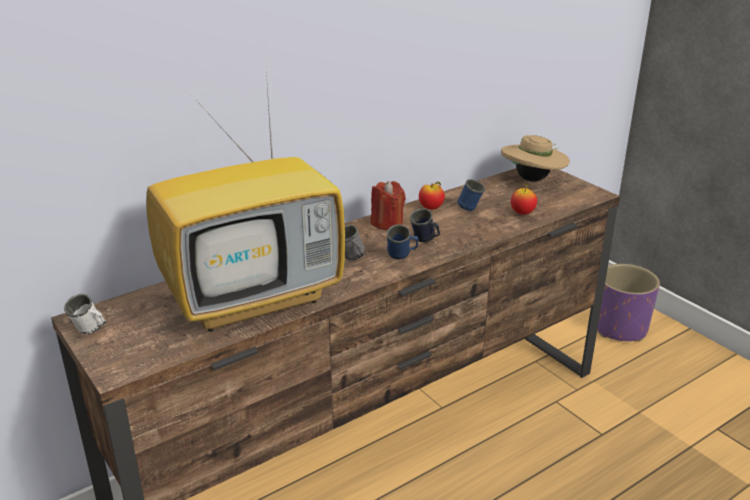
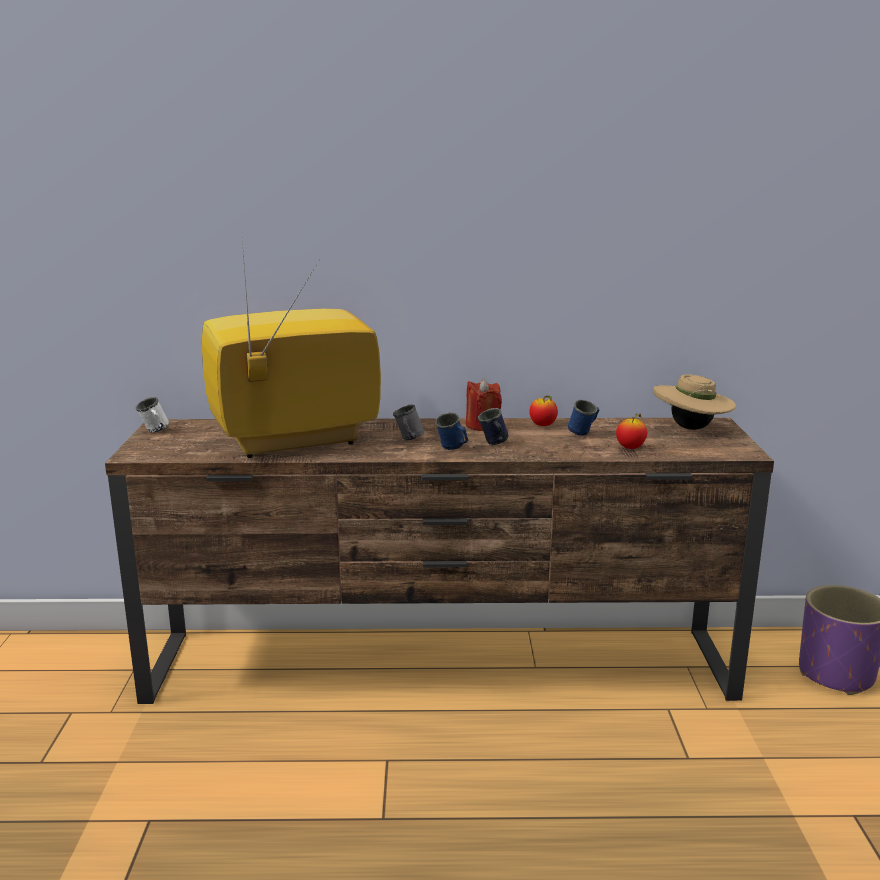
camera: 35 degrees right, 10 degrees down
television [146,71,345,332] -> television turned 150 degrees clockwise [202,242,381,458]

